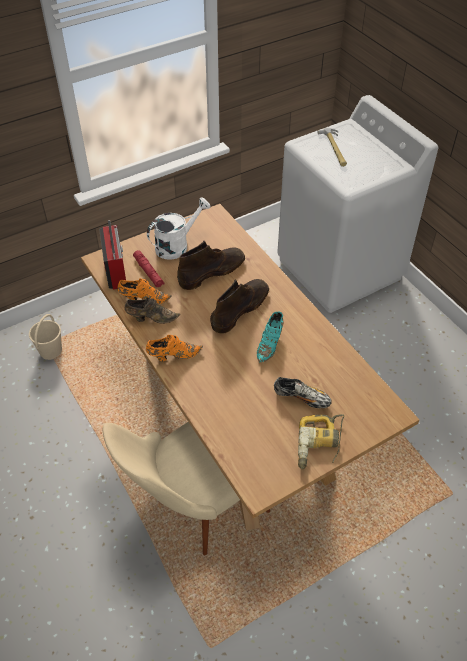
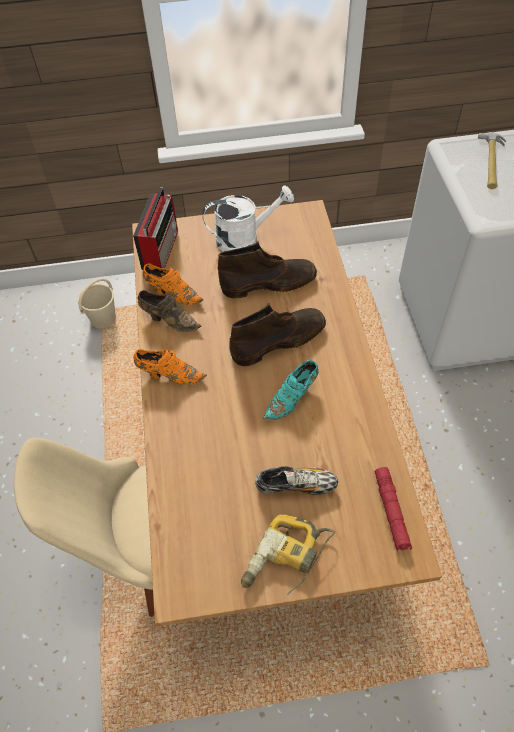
camera: 25 degrees right, 5 degrees up
red flashlight [133,250,164,288] -> red flashlight moved to [375,467,412,552]
shoe [274,377,332,408] -> shoe turned 45 degrees counterclockwise [255,466,338,495]

